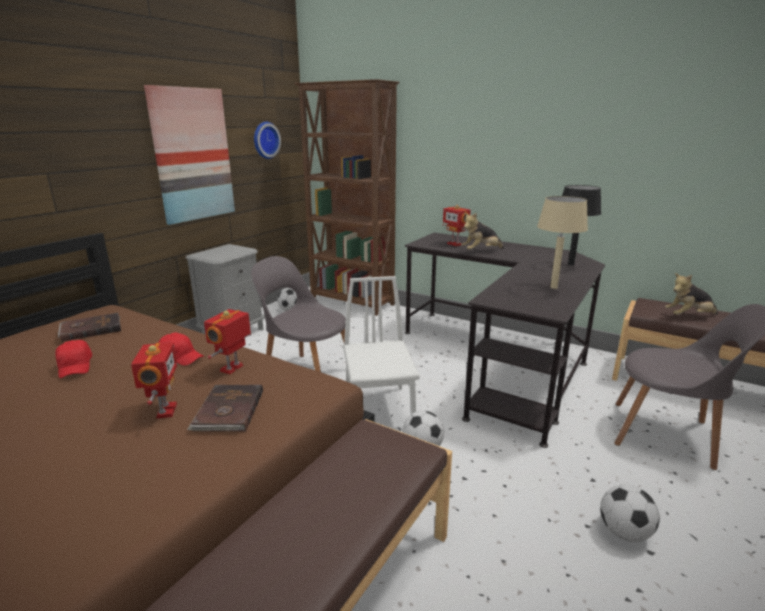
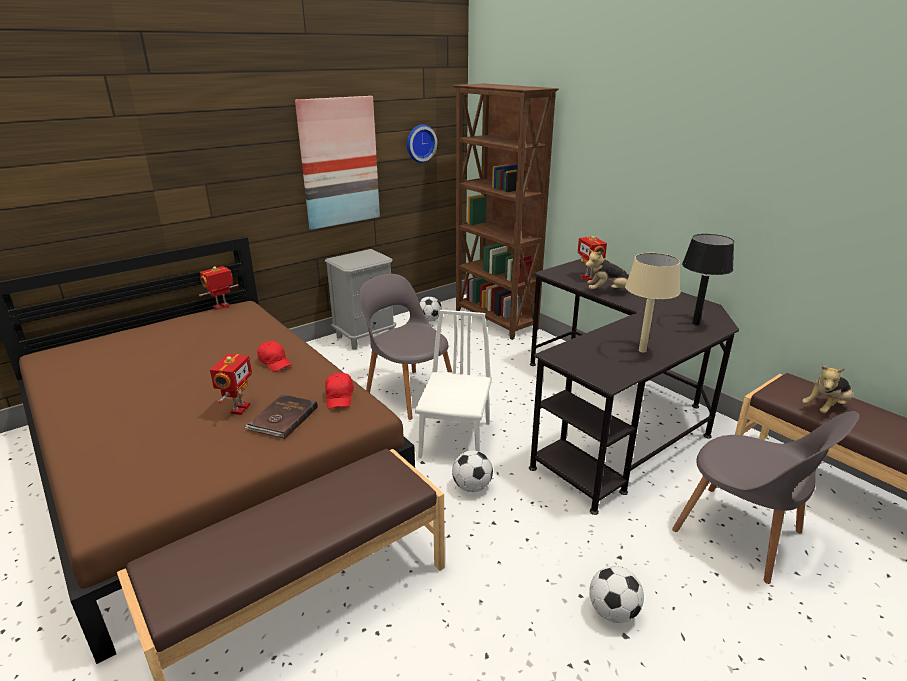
camera: 20 degrees right, 5 degrees up
red cap [55,340,92,378] -> red cap moved to [325,373,354,409]
brown book [58,313,121,342] -> none
toy robot [204,309,251,374] -> toy robot moved to [199,266,239,310]
plush toy [665,273,718,315] -> plush toy turned 45 degrees counterclockwise [802,366,853,413]

